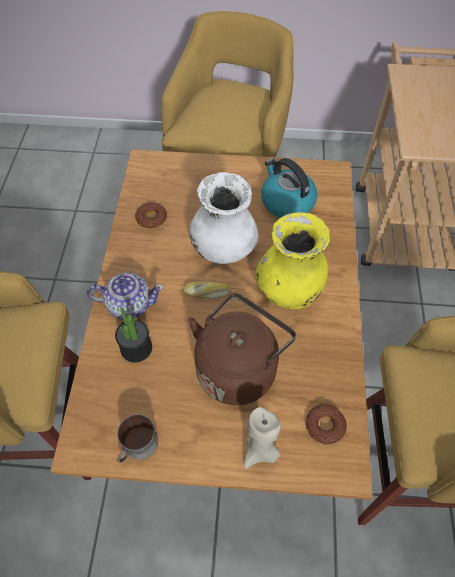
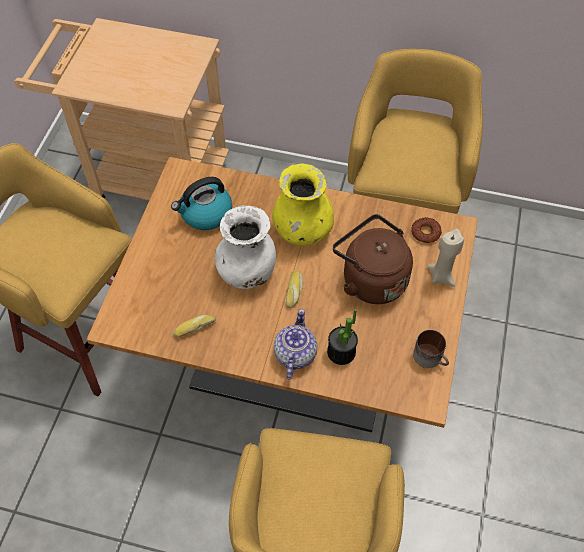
camera: 80 degrees left, 0 degrees up
donut [135,202,167,229] -> bread [173,315,216,338]

